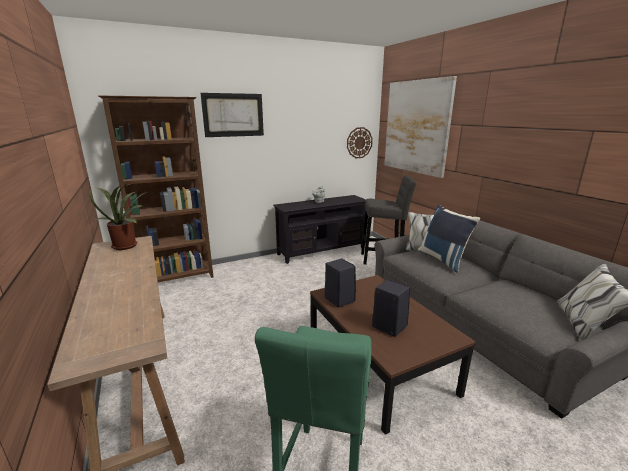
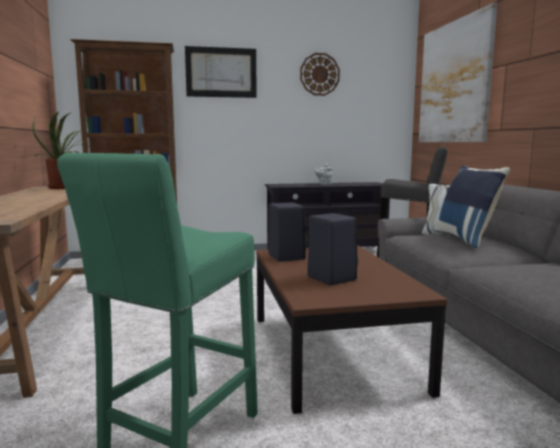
camera: 15 degrees right, 10 degrees down
wall clock [347,127,373,158] -> wall clock moved to [300,53,340,96]

